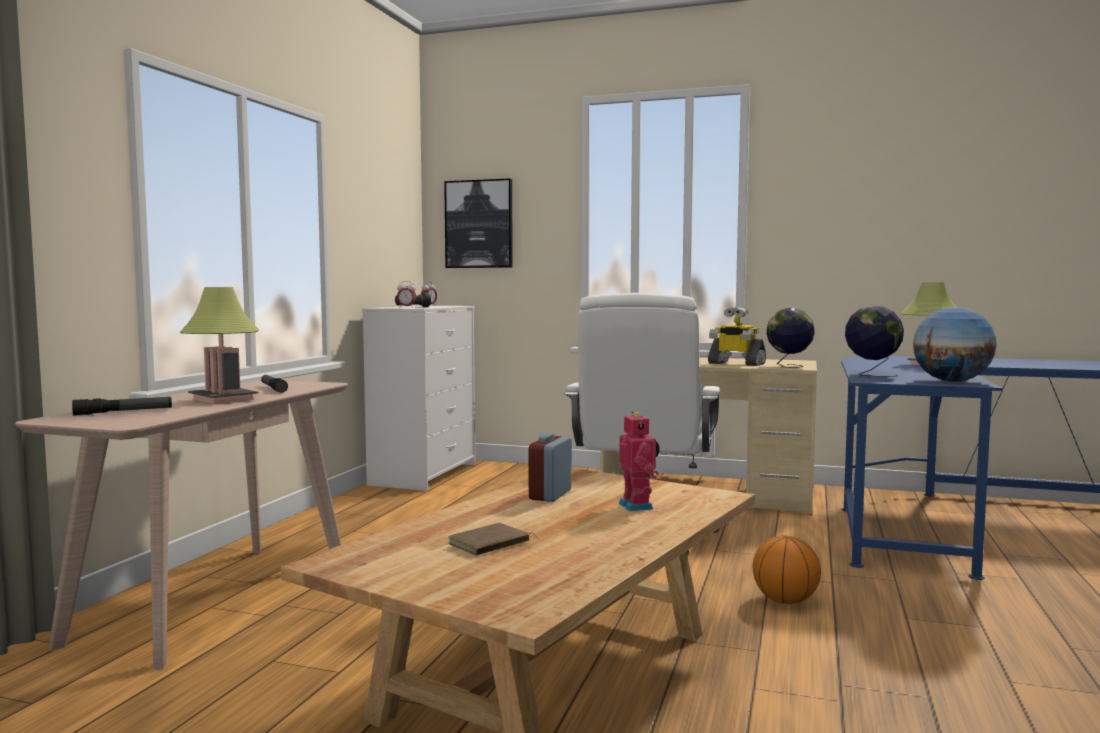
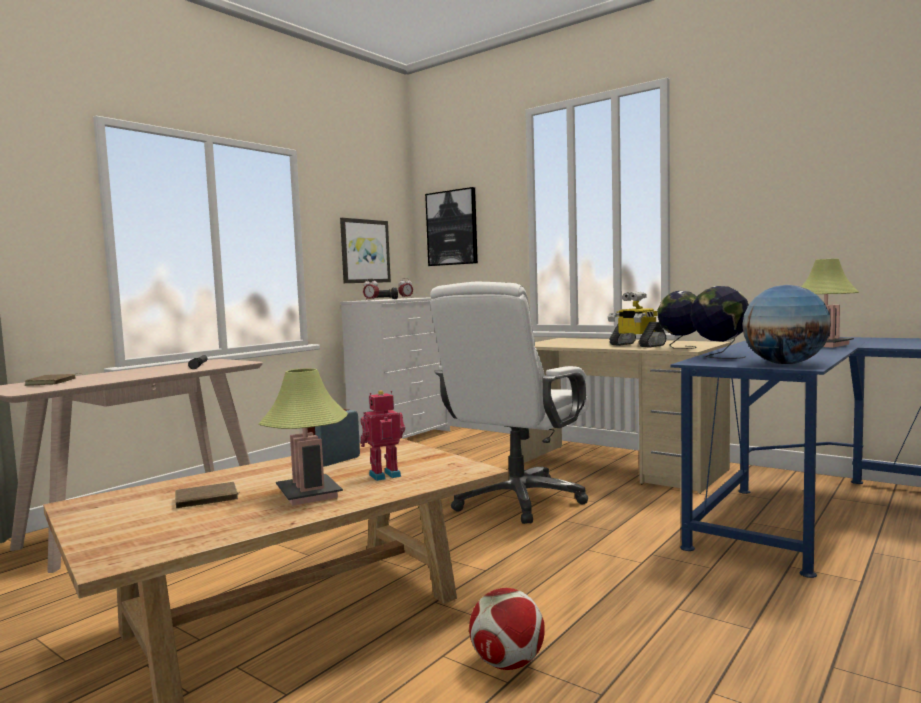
camera: 20 degrees right, 0 degrees up
flashlight [72,397,172,416] -> brown book [25,373,84,386]
table lamp [180,287,259,404] -> table lamp moved to [259,368,348,506]
toy robot [619,412,660,511] -> toy robot turned 120 degrees counterclockwise [360,391,405,481]
basketball [753,535,821,604] -> none
none -> picture [340,218,391,283]
none -> football [469,588,545,670]

